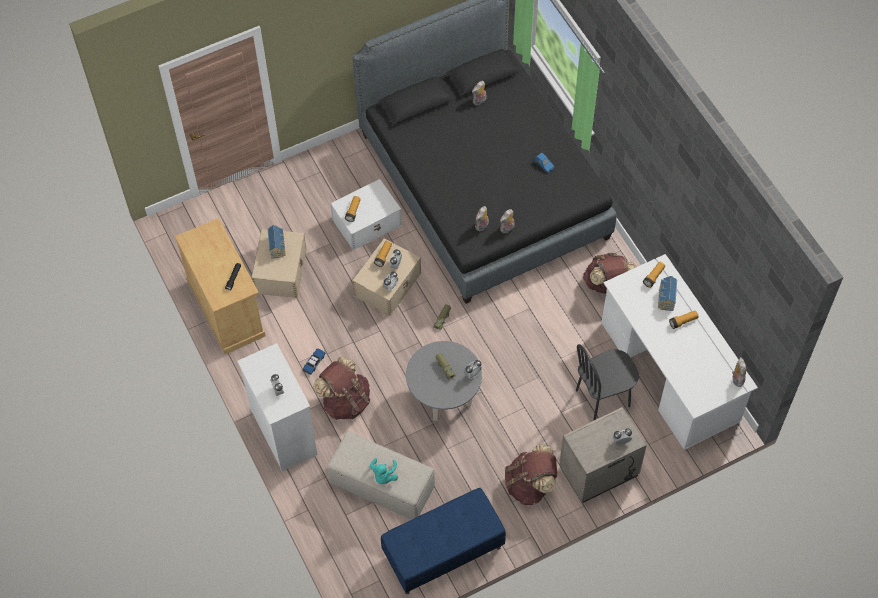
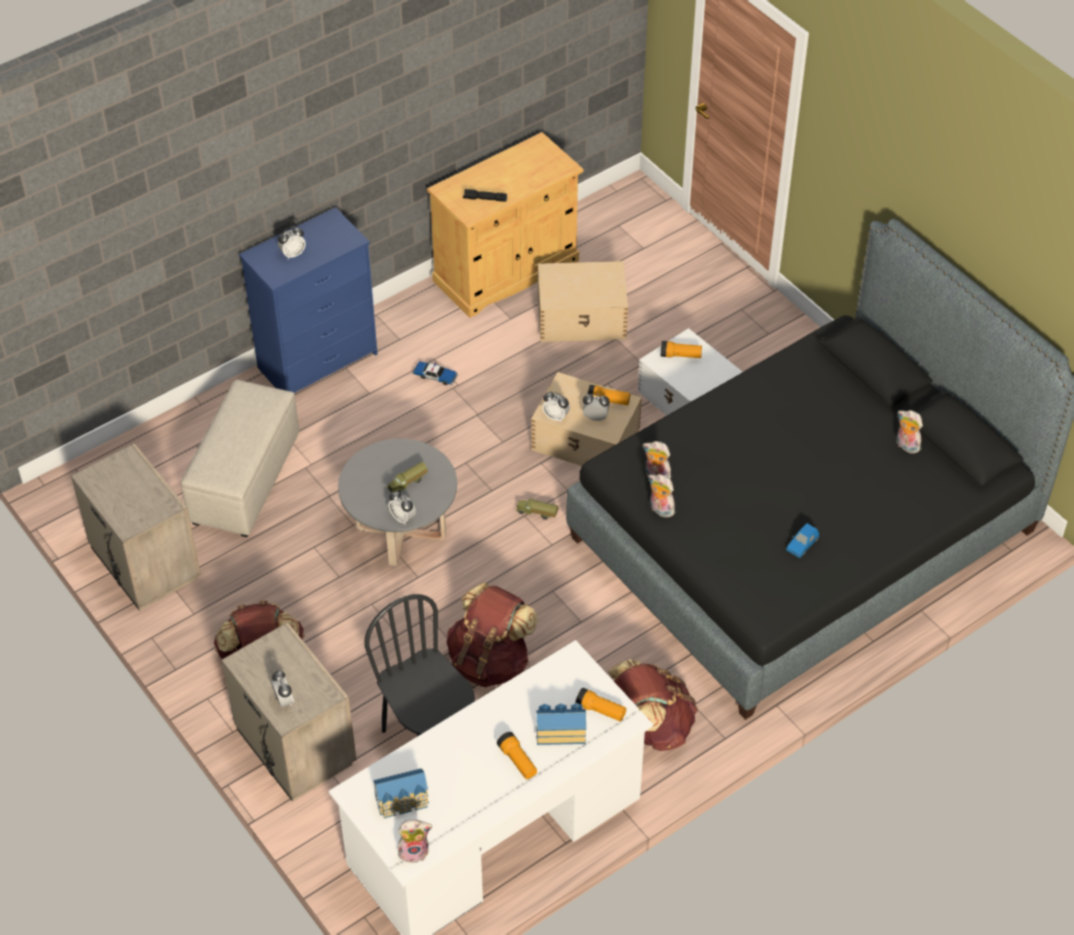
camera: 80 degrees right, 10 degrees down
white dresser [237,343,318,471] -> blue dresser [239,207,378,393]
toy house [268,225,286,258] -> toy house moved to [373,768,429,818]
brown backpack [313,357,370,420] -> brown backpack moved to [447,583,538,687]
turquoise plush toy [370,458,398,484] -> none
blue bench [381,488,506,594] -> beige nightstand [71,443,201,611]

